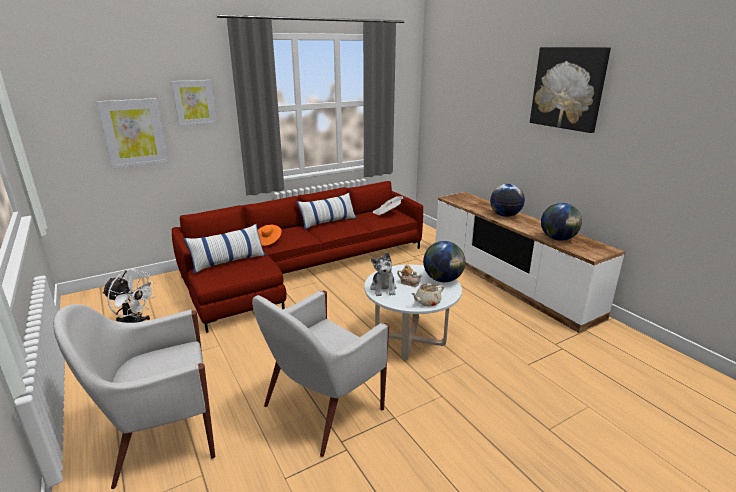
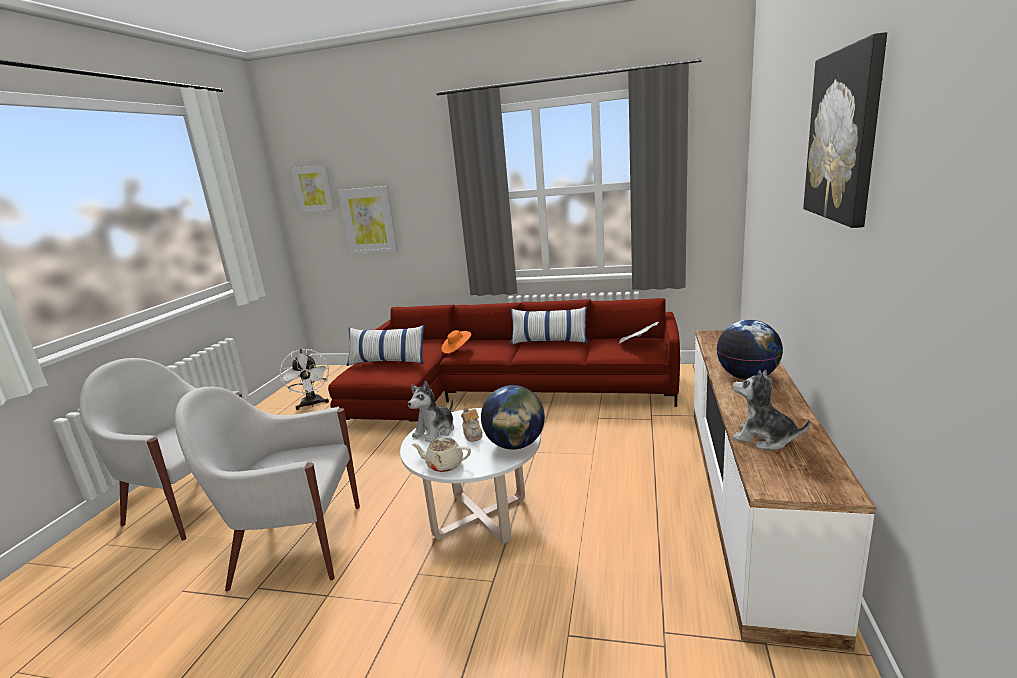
camera: 45 degrees right, 5 degrees down
picture [171,80,216,126] -> picture moved to [291,165,335,213]
globe [541,203,582,241] -> plush toy [733,370,810,450]

